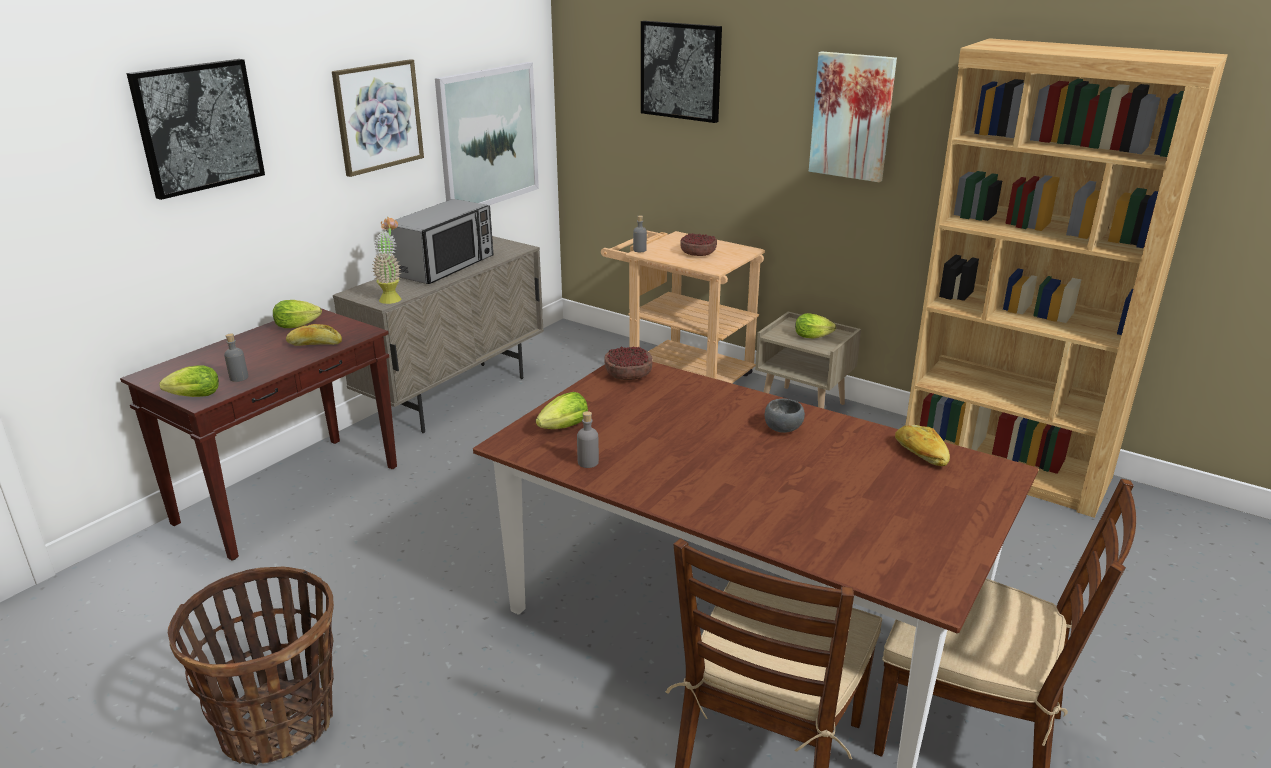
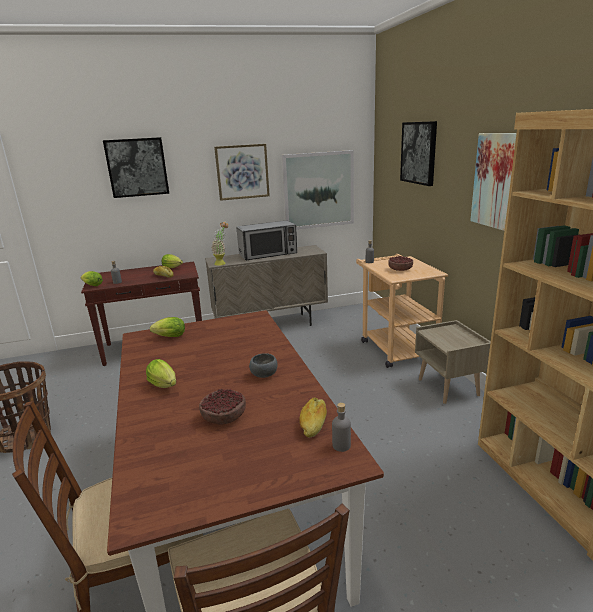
camera: 40 degrees right, 5 degrees down
grey bottle [577,411,599,468] -> grey bottle moved to [332,403,351,452]
bowl [604,346,653,380] -> bowl moved to [199,389,246,425]
lettuce [795,313,836,339] -> lettuce moved to [146,359,176,388]

